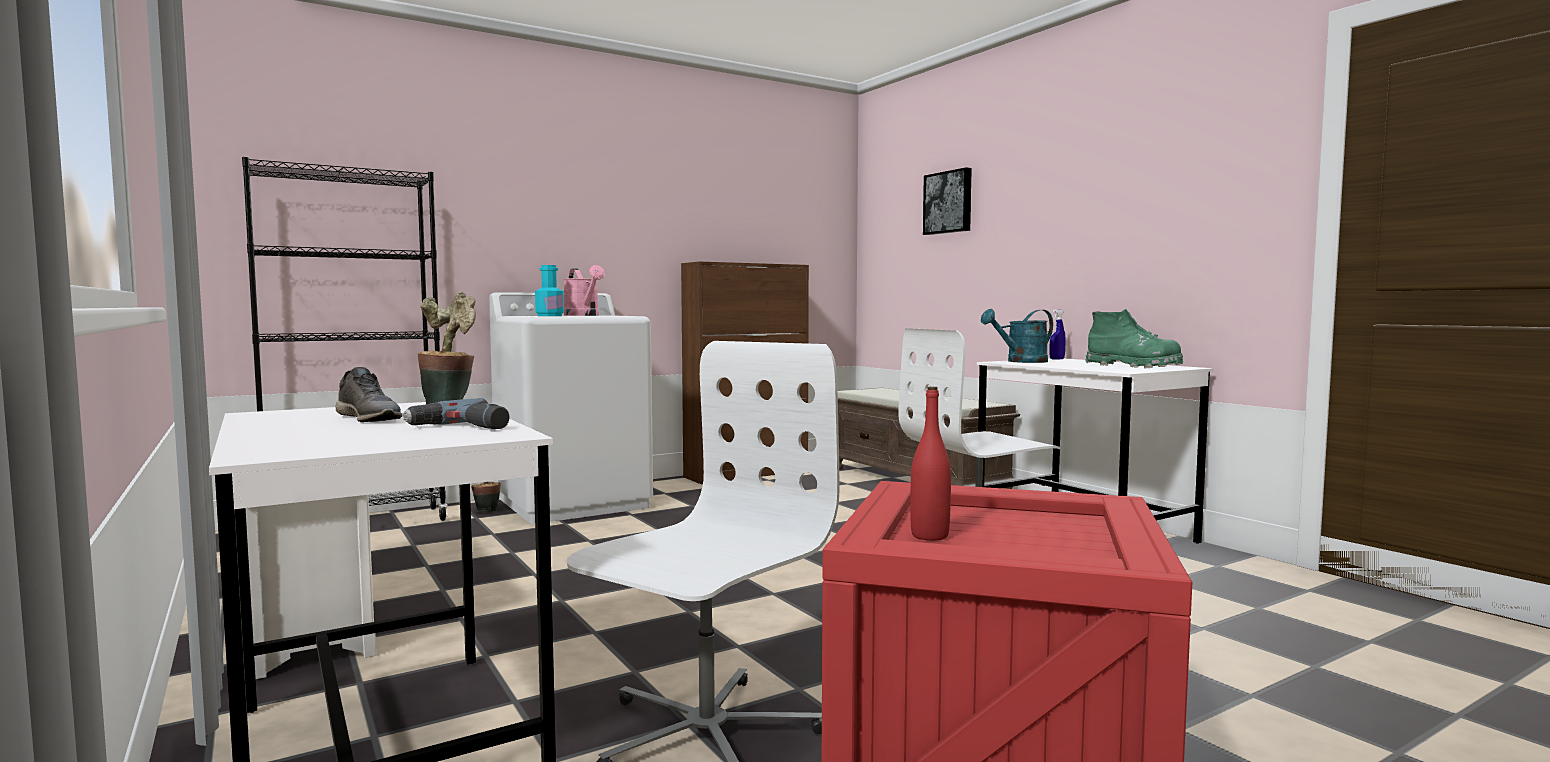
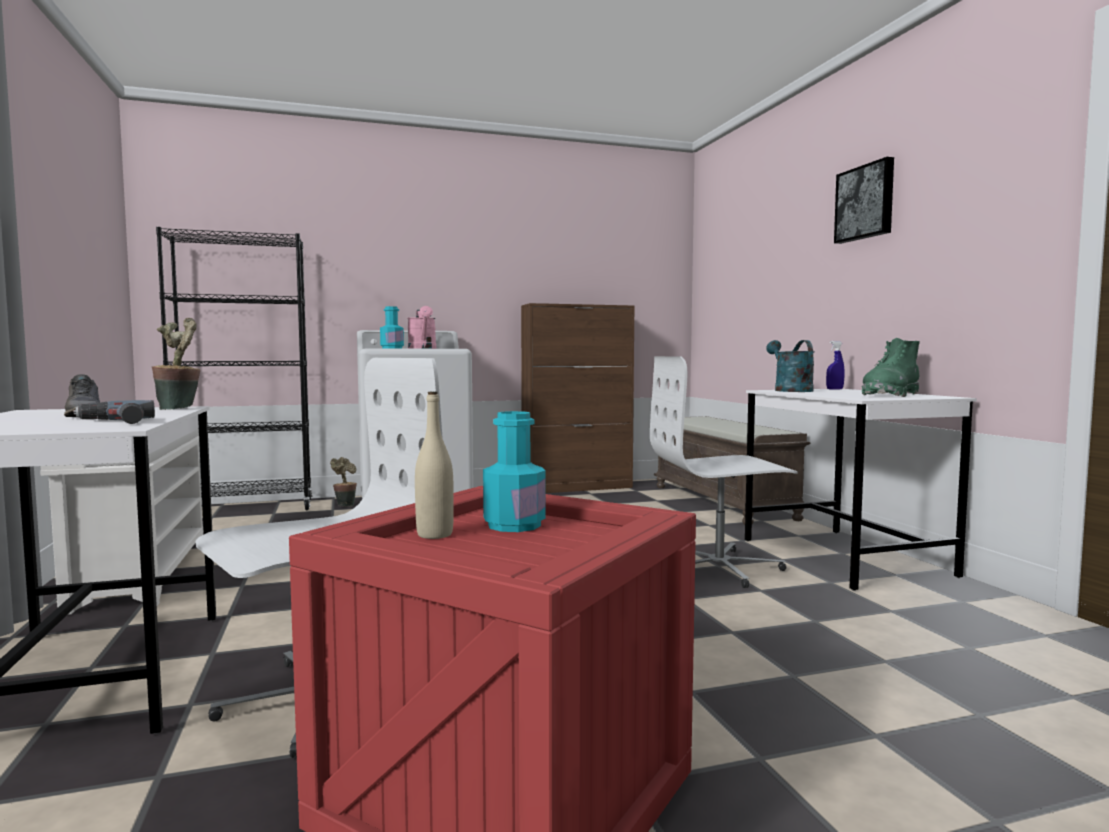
camera: 15 degrees right, 0 degrees up
red bottle [910,387,951,541] -> beige bottle [415,392,454,539]
picture [923,167,972,235] -> picture moved to [834,157,894,244]
turquoise watering can [981,309,1053,363] -> turquoise watering can turned 90 degrees clockwise [766,340,815,392]
green boot [1085,309,1183,368] -> green boot turned 90 degrees clockwise [862,338,920,397]
none -> turquoise bottle [483,411,546,532]

